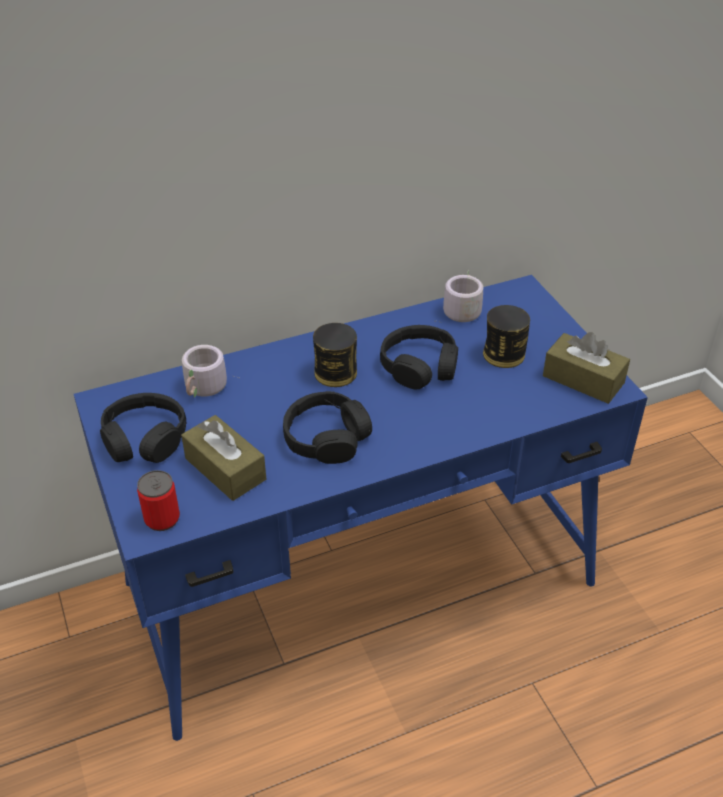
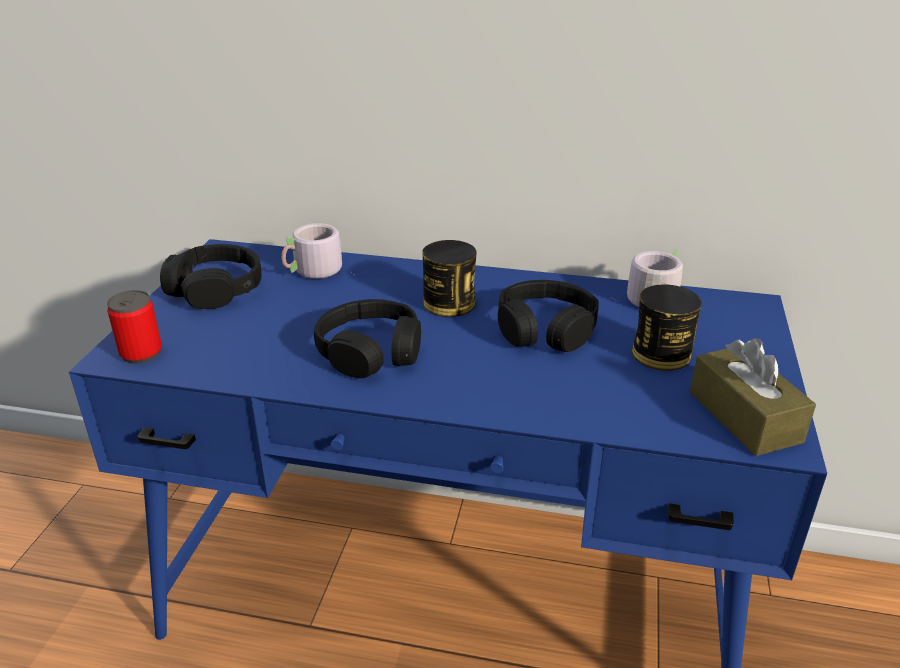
camera: 35 degrees right, 10 degrees down
brown tissue box [181,415,266,501] -> none

